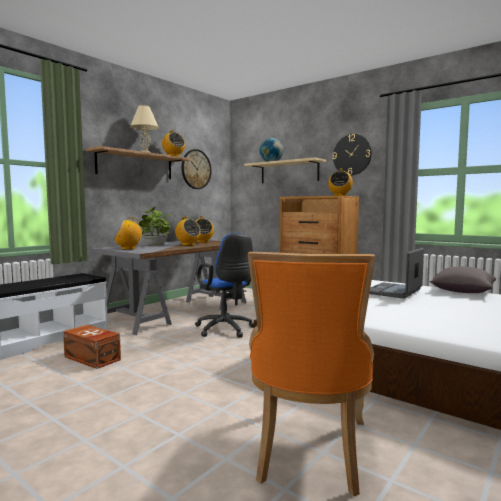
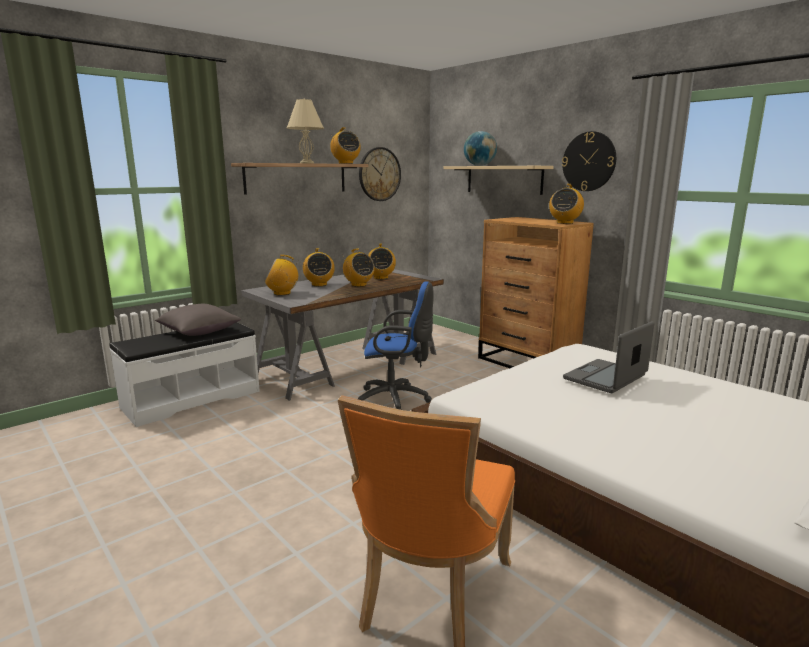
camera: 10 degrees right, 10 degrees up
brown storage box [63,325,121,369] -> none
potted plant [139,207,172,246] -> radio [303,248,335,286]
blue office chair [195,233,254,338] -> blue office chair turned 60 degrees counterclockwise [358,281,434,410]
grey pillow [429,267,496,293] -> grey pillow moved to [155,304,241,336]

